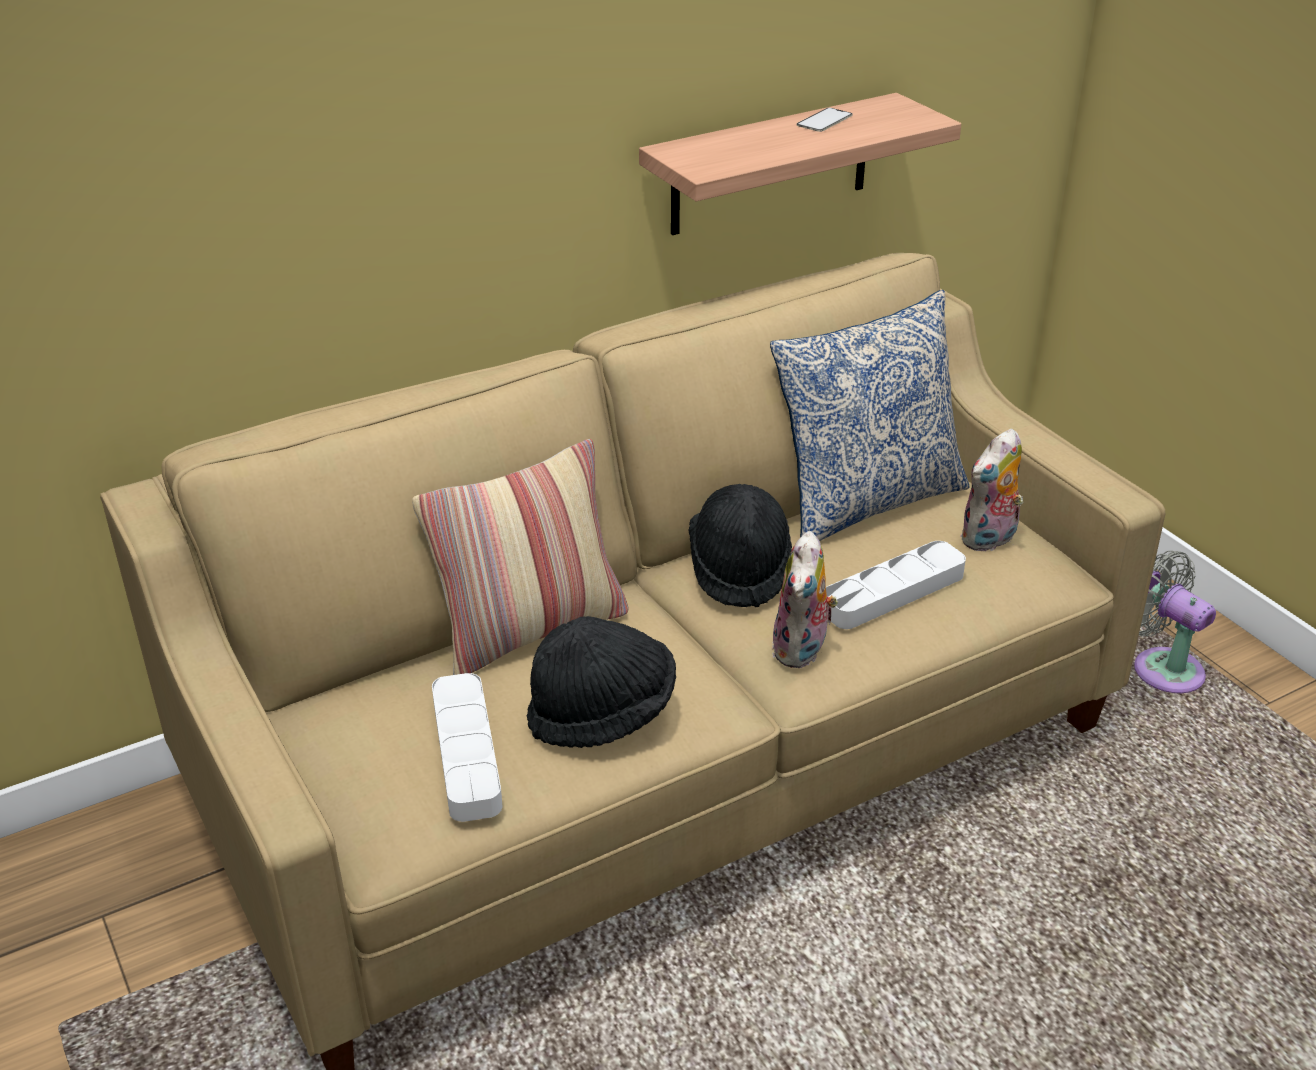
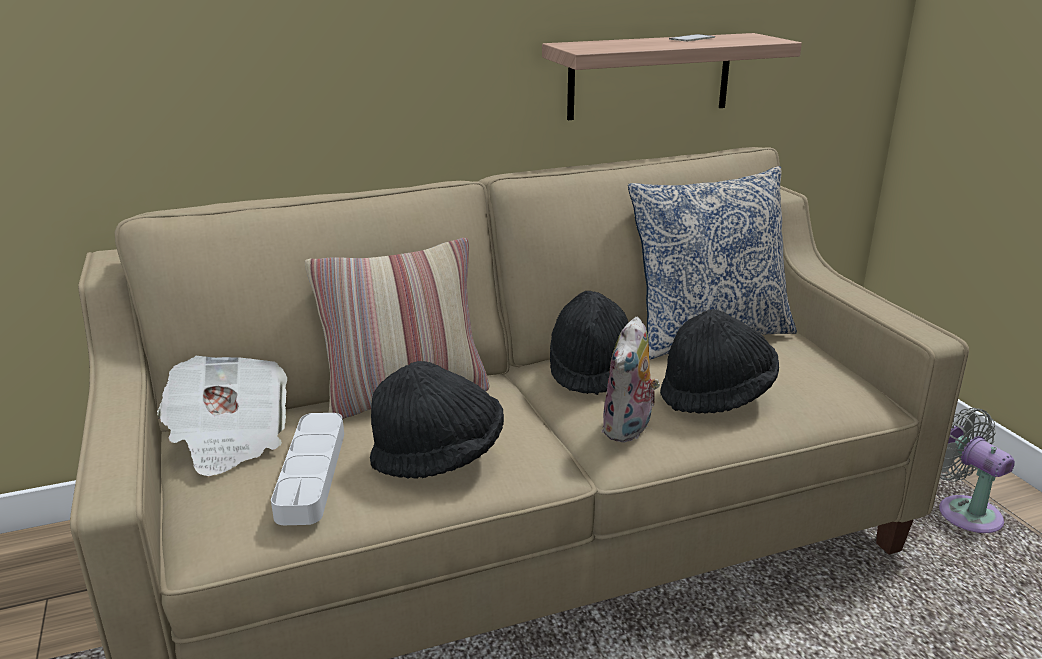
camera: 10 degrees right, 10 degrees down
grey tray [826,541,966,629] -> black hat [660,309,779,413]
plush toy [960,428,1023,551] -> none
none -> newspaper [157,356,288,476]

